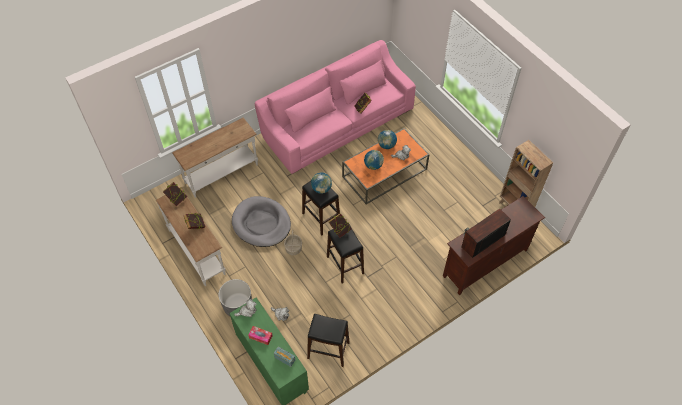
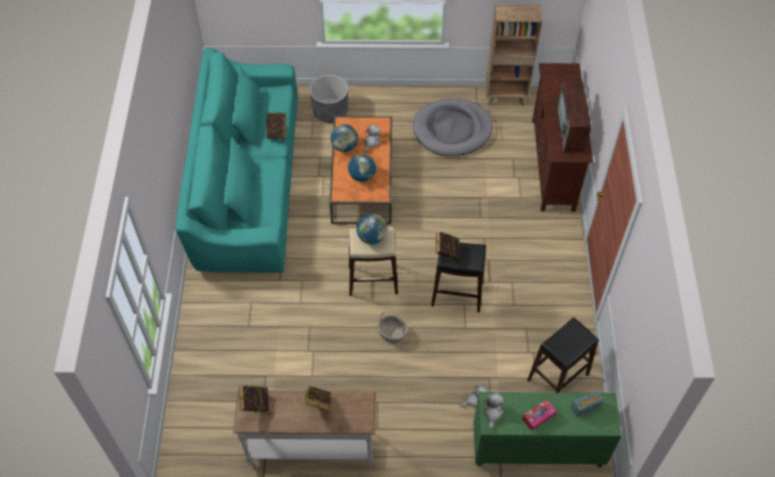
camera: 55 degrees left, 0 degrees up
white console table [172,118,258,198] -> none
grey planter [218,279,252,316] -> grey planter moved to [310,75,348,123]
grey dog bed [232,196,291,247] -> grey dog bed moved to [413,98,493,156]
pink sofa [255,40,416,174] -> turquoise sofa [175,48,298,273]
black stool [302,181,340,235] -> beige stool [349,227,398,296]

